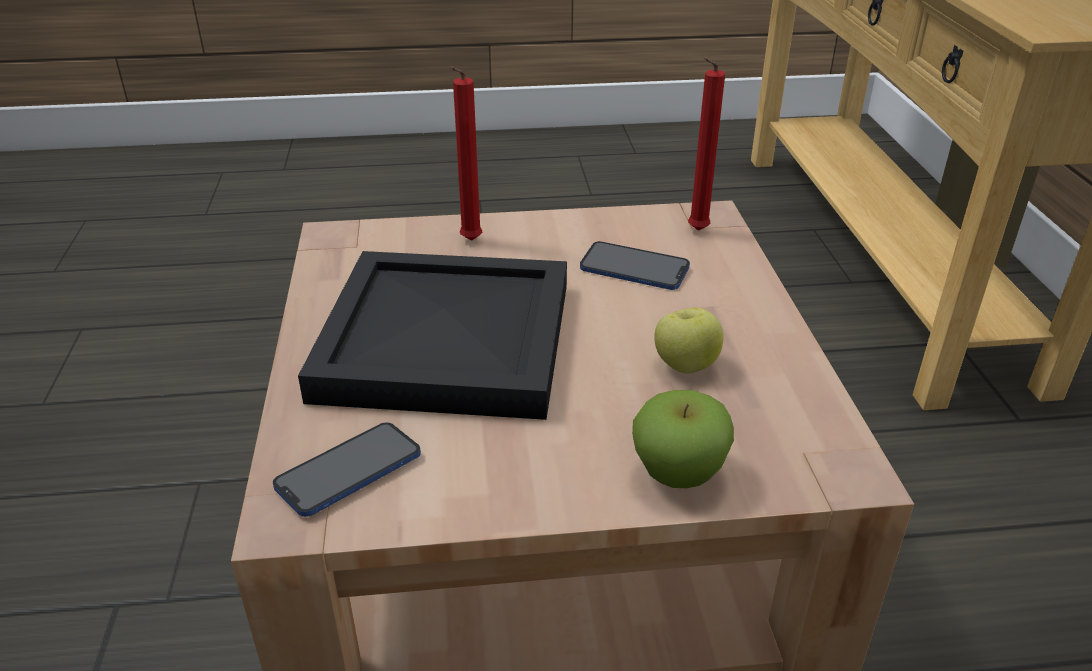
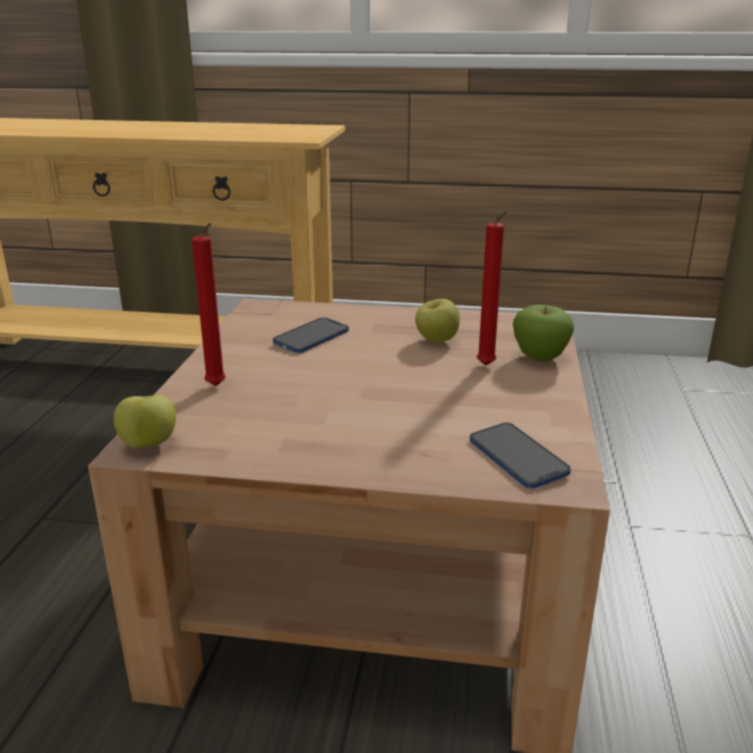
camera: 75 degrees left, 10 degrees down
black tray [298,251,567,420] -> none
red candle [688,57,725,231] -> red candle moved to [477,211,508,365]
none -> apple [113,395,176,449]

